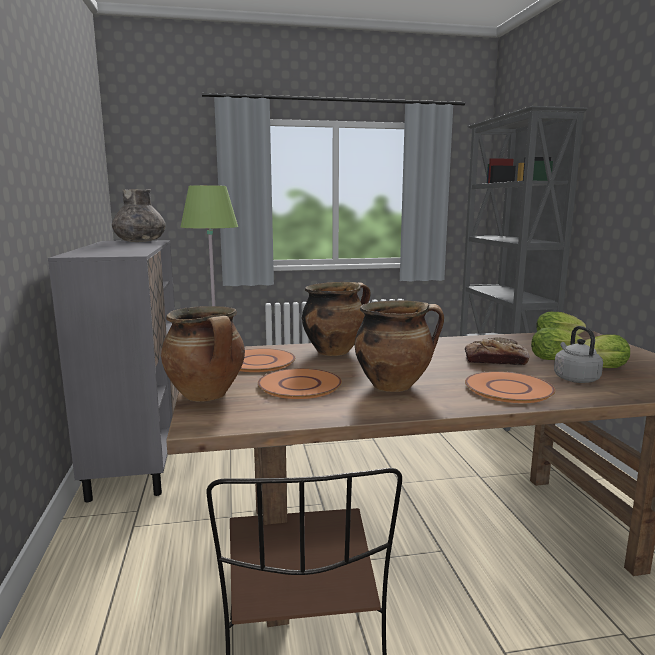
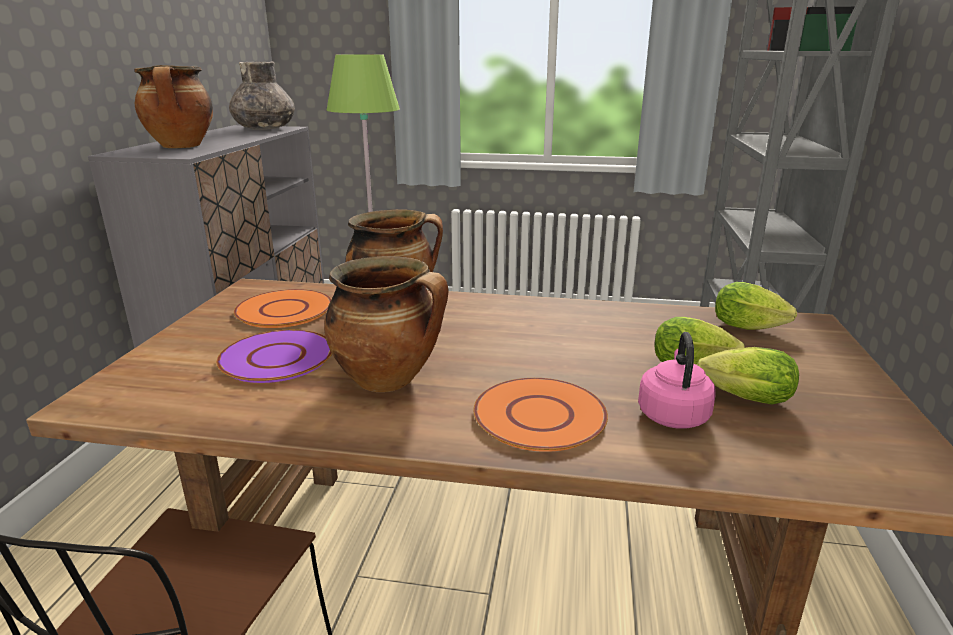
camera: 20 degrees right, 10 degrees up
cooking pot [161,306,245,401] -> cooking pot moved to [134,65,213,148]
orange plate [258,368,342,399] -> purple plate [217,330,332,383]
bread [465,337,530,365] -> none
grey kettle [554,326,603,383] -> pink kettle [638,332,716,429]

